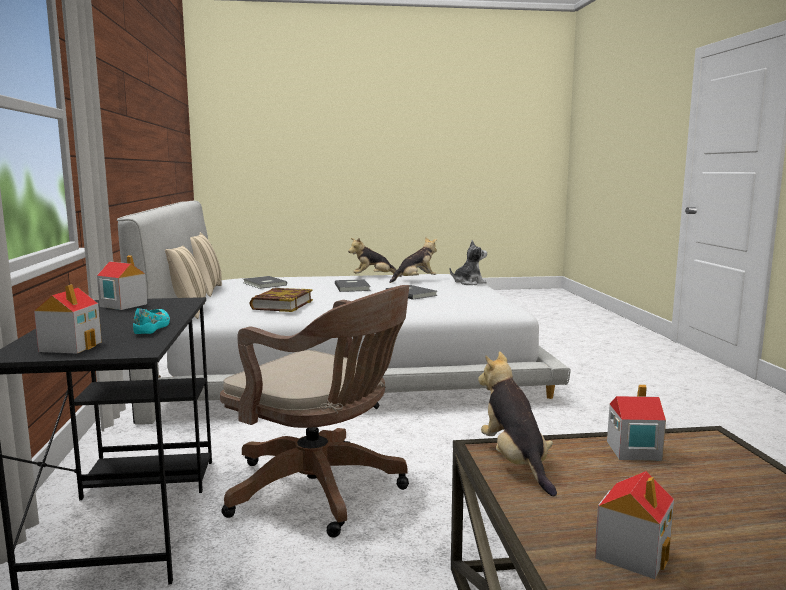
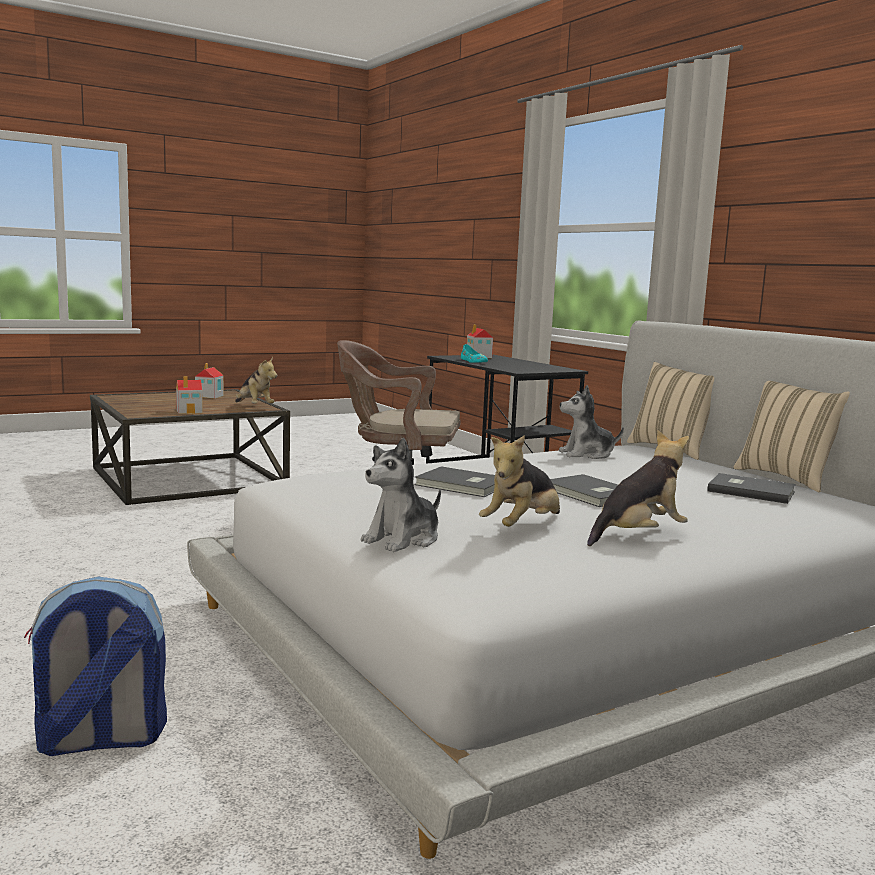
camera: 155 degrees right, 0 degrees up
toy house [97,255,147,310] -> none
book [249,288,313,312] -> plush toy [559,385,624,459]
none -> backpack [24,577,167,756]

